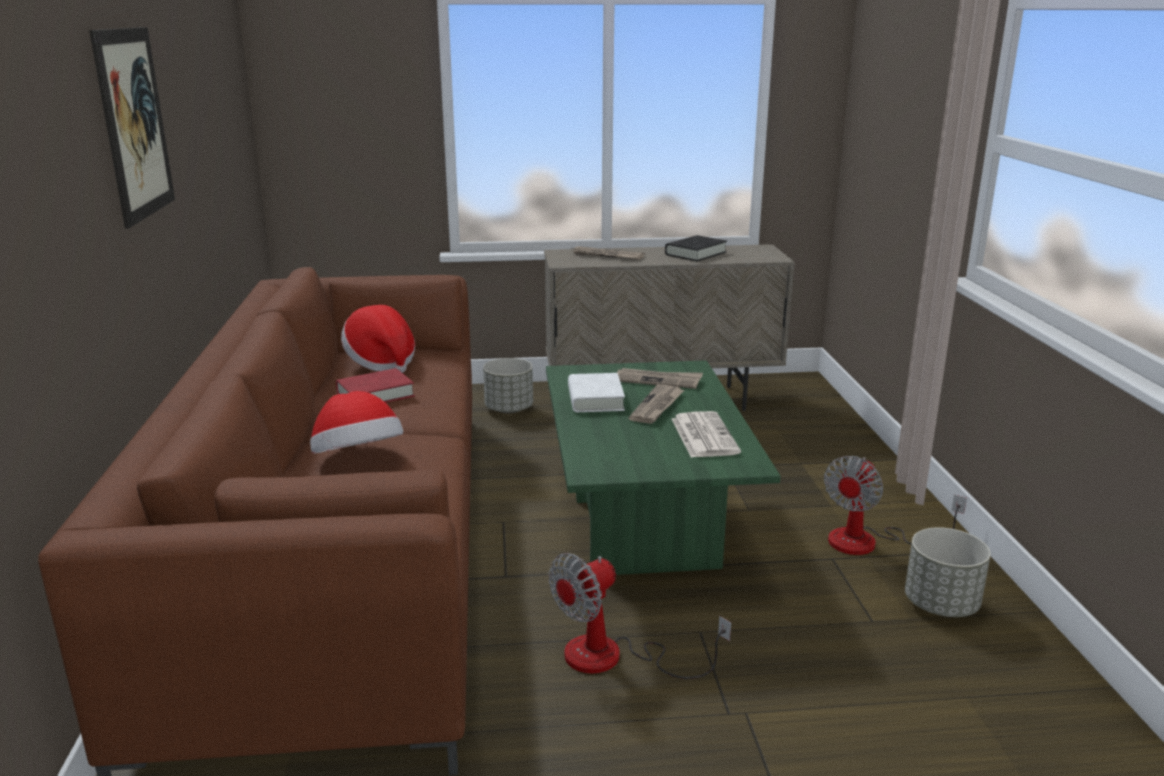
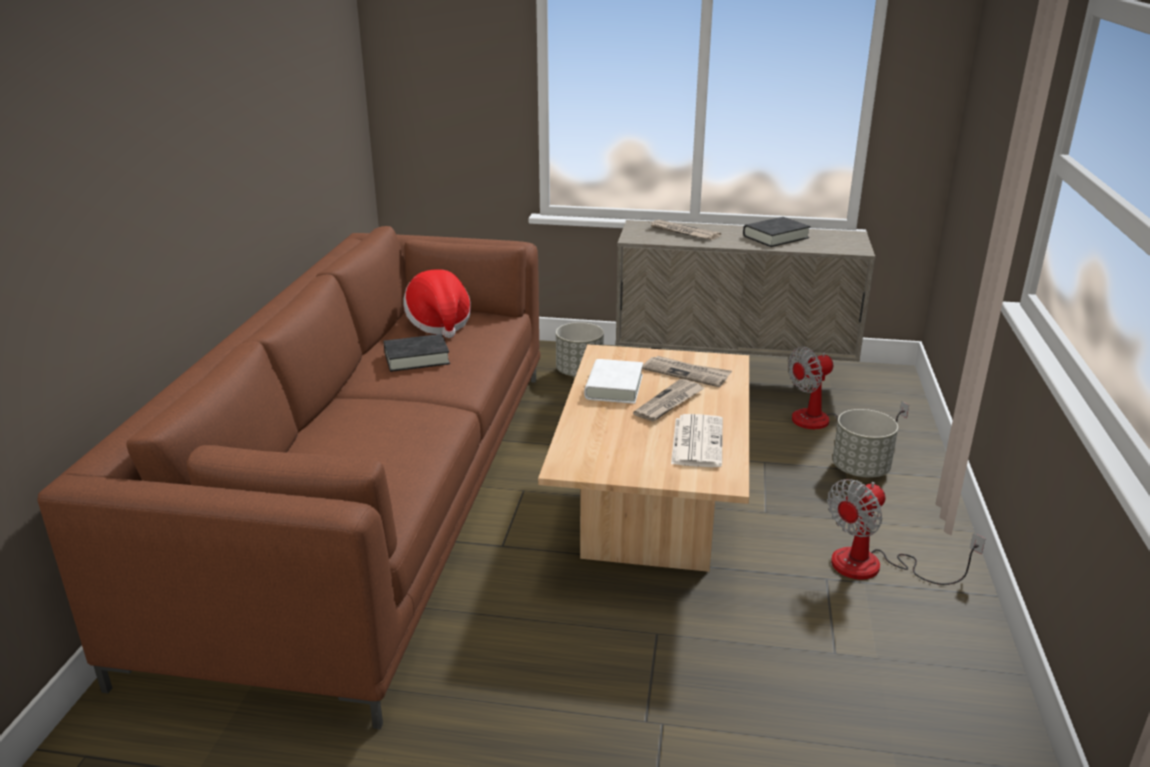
camera: 15 degrees right, 5 degrees up
picture [89,27,175,229] -> none
hat [310,391,403,454] -> none
red book [336,368,415,403] -> black book [384,334,450,372]
green coffee table [546,360,781,575] -> beige coffee table [538,344,749,572]
fan [548,553,731,679] -> fan moved to [788,346,909,429]
grey planter [905,527,991,617] -> grey planter moved to [833,409,898,478]

